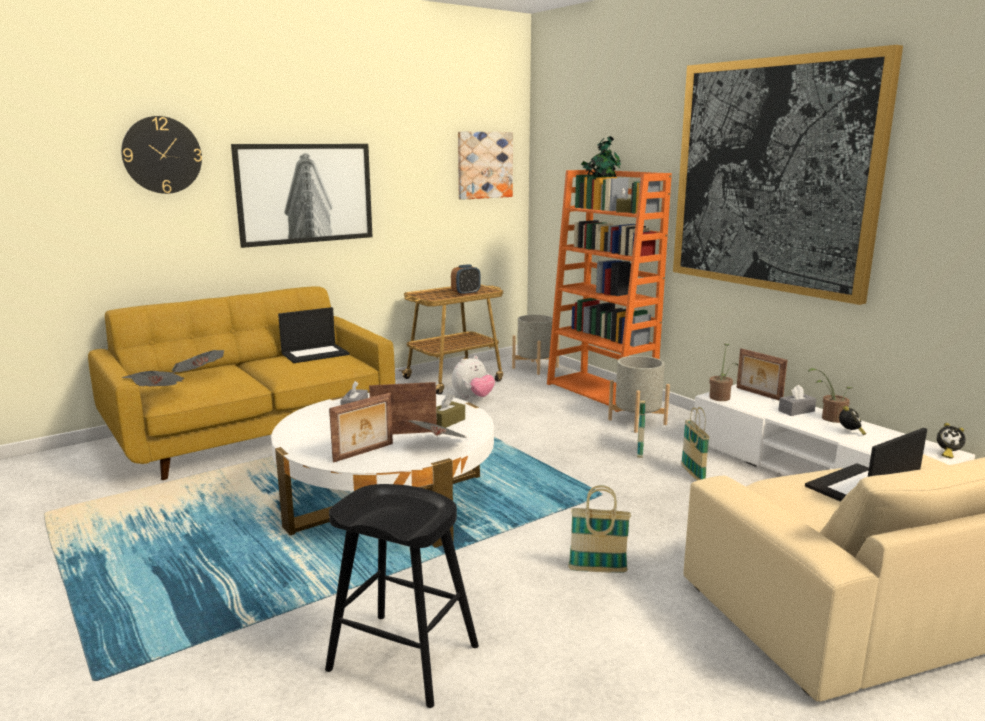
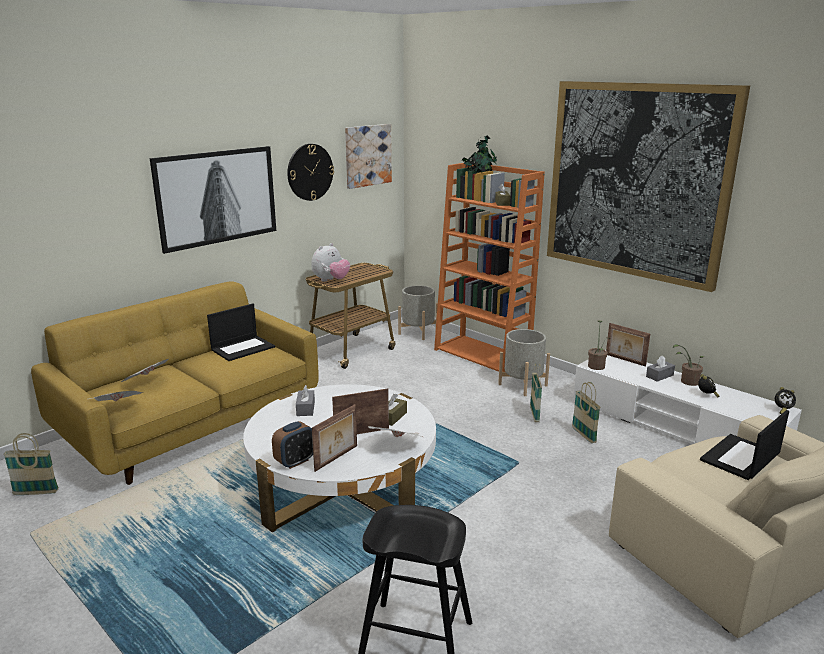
camera: 10 degrees left, 5 degrees up
wall clock [121,116,202,194] -> wall clock moved to [287,144,334,201]
alarm clock [451,264,481,295] -> alarm clock moved to [272,421,313,469]
plush toy [452,356,495,398] -> plush toy moved to [311,243,350,282]
basket [568,485,631,573] -> basket moved to [3,433,59,495]

